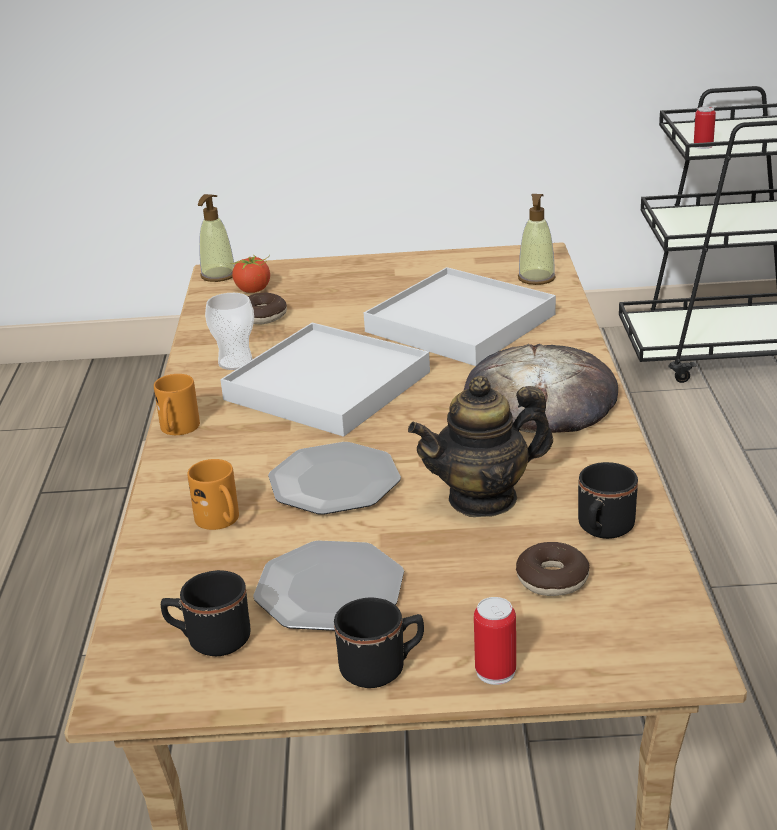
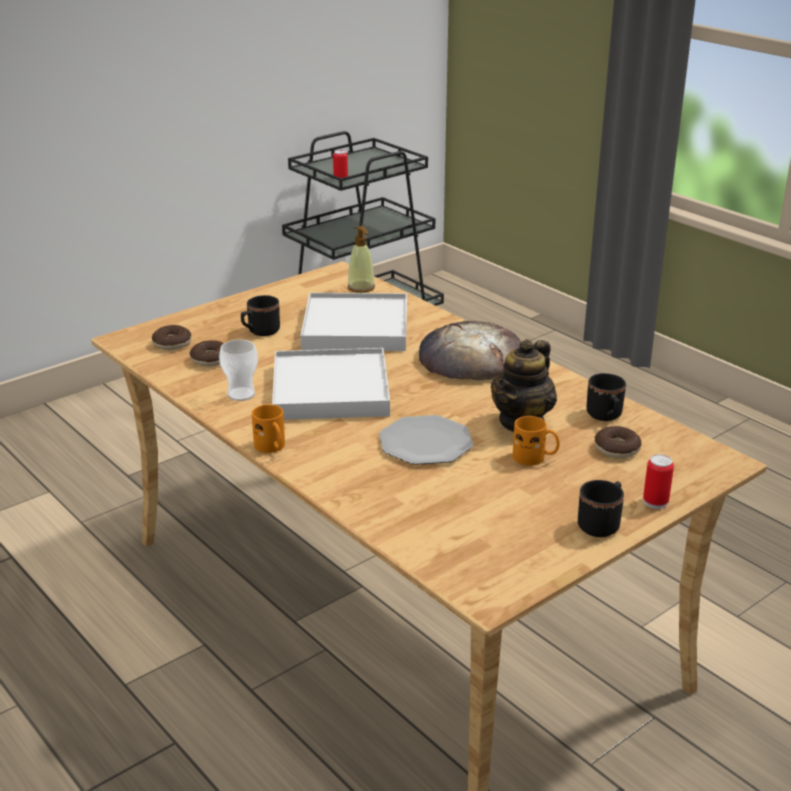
camera: 40 degrees left, 0 degrees up
black mug [161,570,250,656] -> black mug moved to [241,295,280,336]
orange mug [187,459,239,530] -> orange mug moved to [513,416,560,465]
soap dispenser [198,194,235,282] -> none
tomato [231,255,270,293] -> donut [152,325,192,350]
plate [253,540,404,631] -> none

